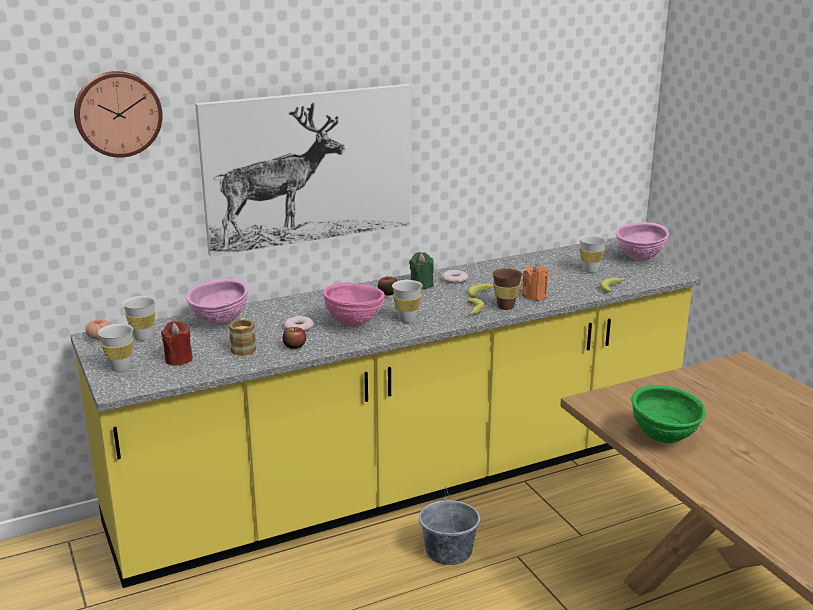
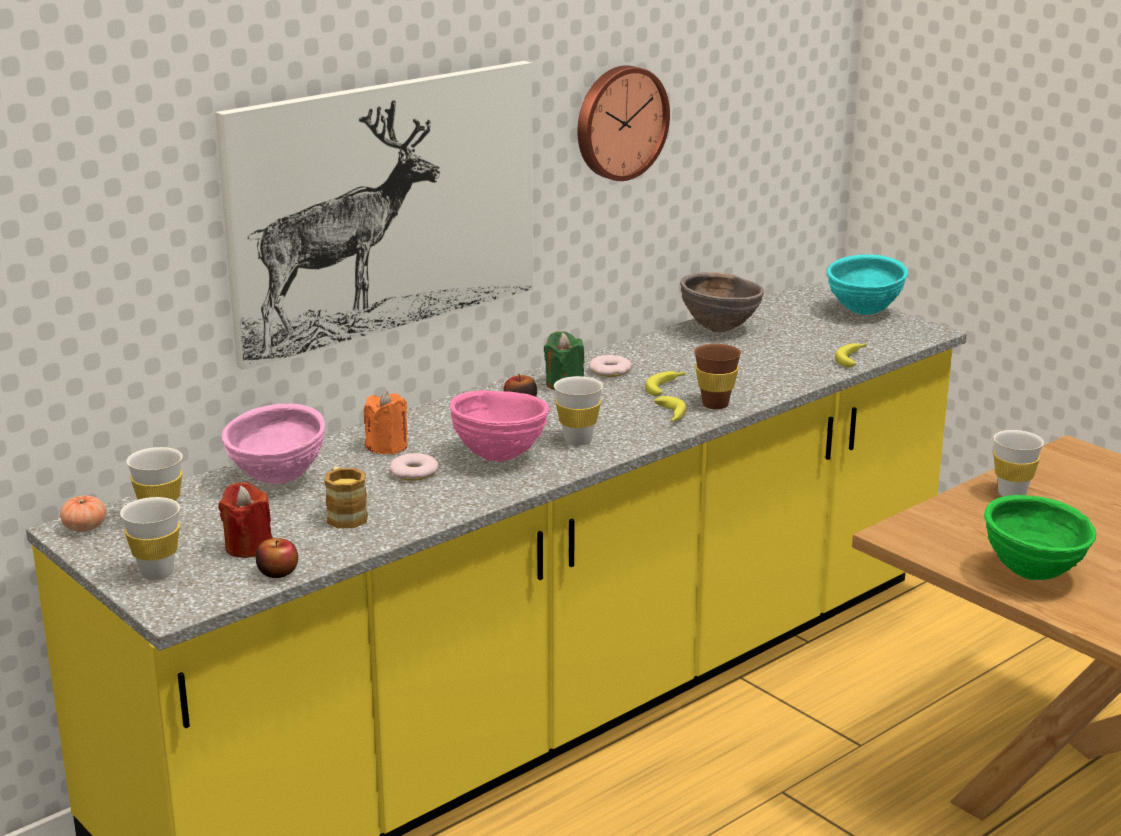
camera: 15 degrees left, 0 degrees up
wall clock [74,71,163,158] -> wall clock moved to [577,65,670,181]
apple [283,327,306,349] -> apple moved to [256,538,298,578]
grey bucket [419,487,480,565] -> none
orange candle [522,264,549,301] -> orange candle moved to [364,391,408,455]
white cup [579,235,607,273] -> white cup moved to [993,430,1044,496]
pink bowl [616,222,669,261] -> turquoise bowl [827,254,908,315]
none -> brown bowl [680,272,764,332]

